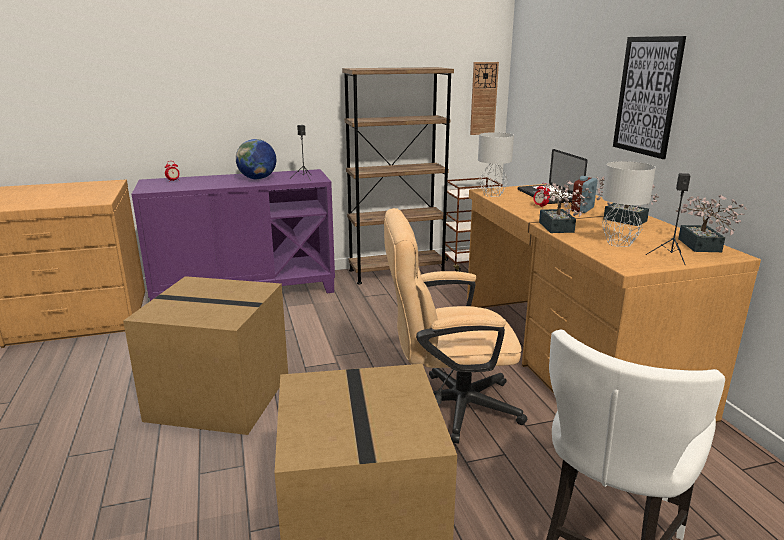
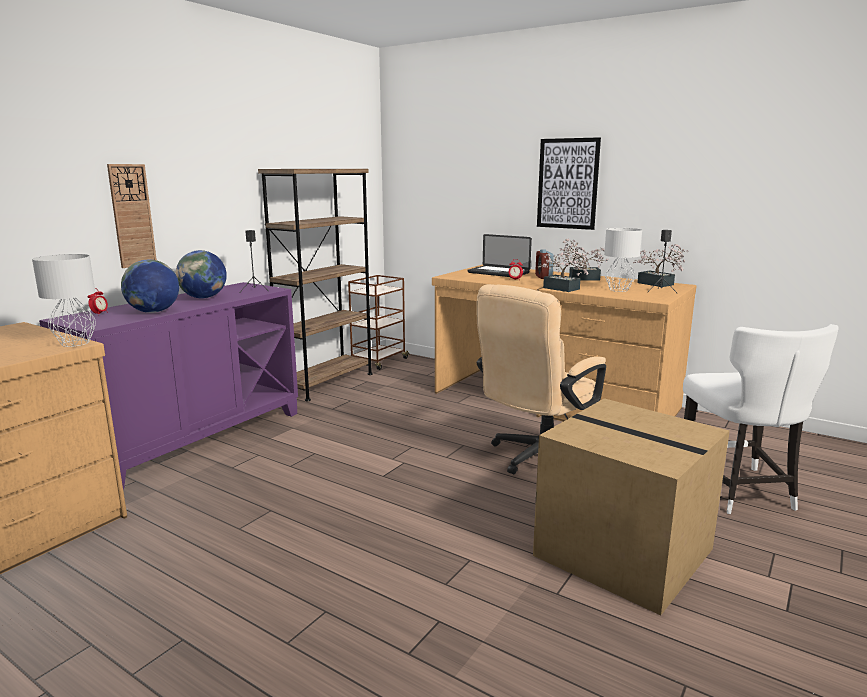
camera: 40 degrees left, 5 degrees down
cardboard box [123,276,288,435] -> none
wall clock [470,62,499,135] -> wall clock moved to [107,164,157,268]
grey table lamp [478,132,514,197] -> grey table lamp moved to [32,254,96,347]
none -> globe [121,260,179,313]

